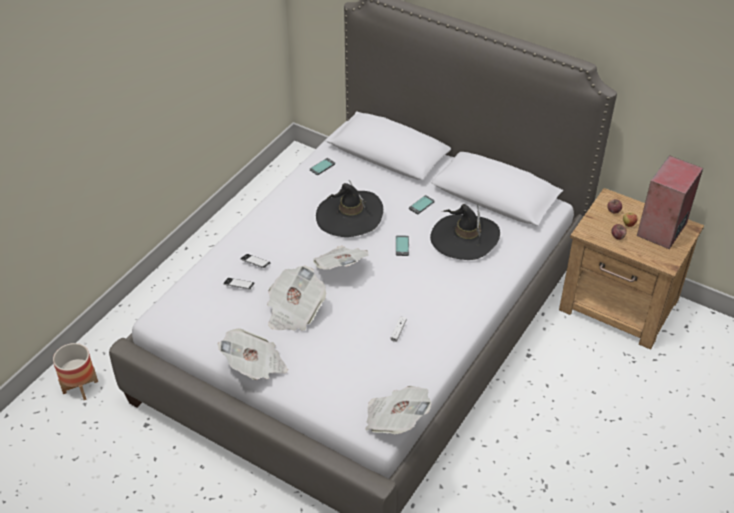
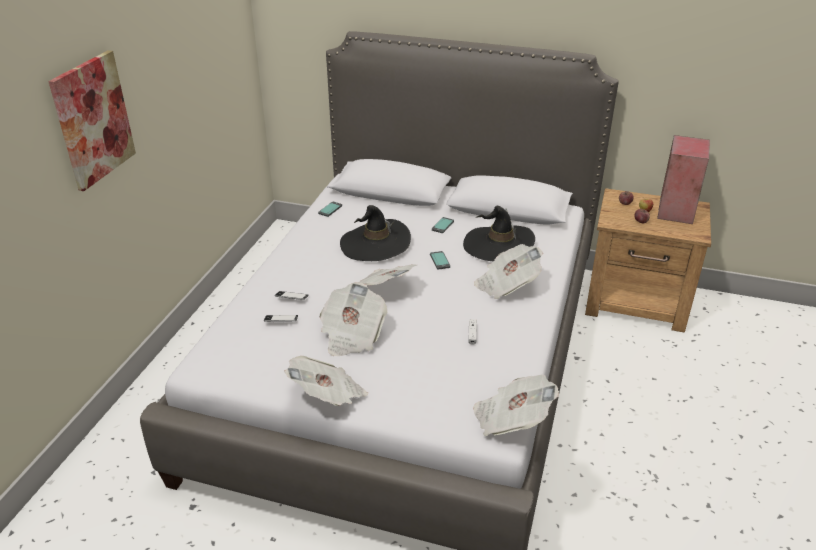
camera: 15 degrees left, 10 degrees down
planter [53,343,98,400] -> none
none -> picture [48,50,136,191]
none -> newspaper [474,244,543,299]

